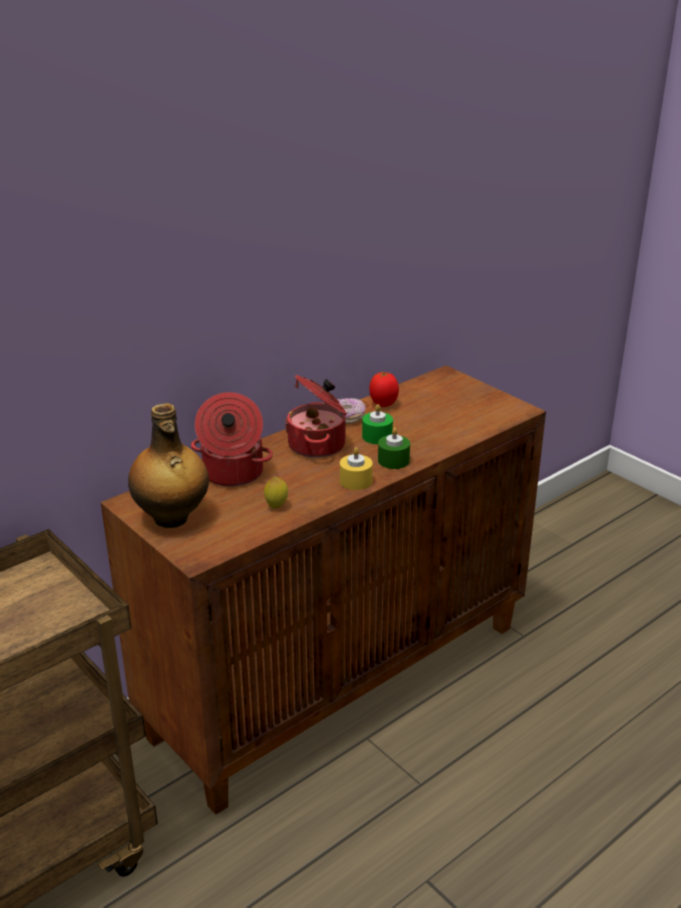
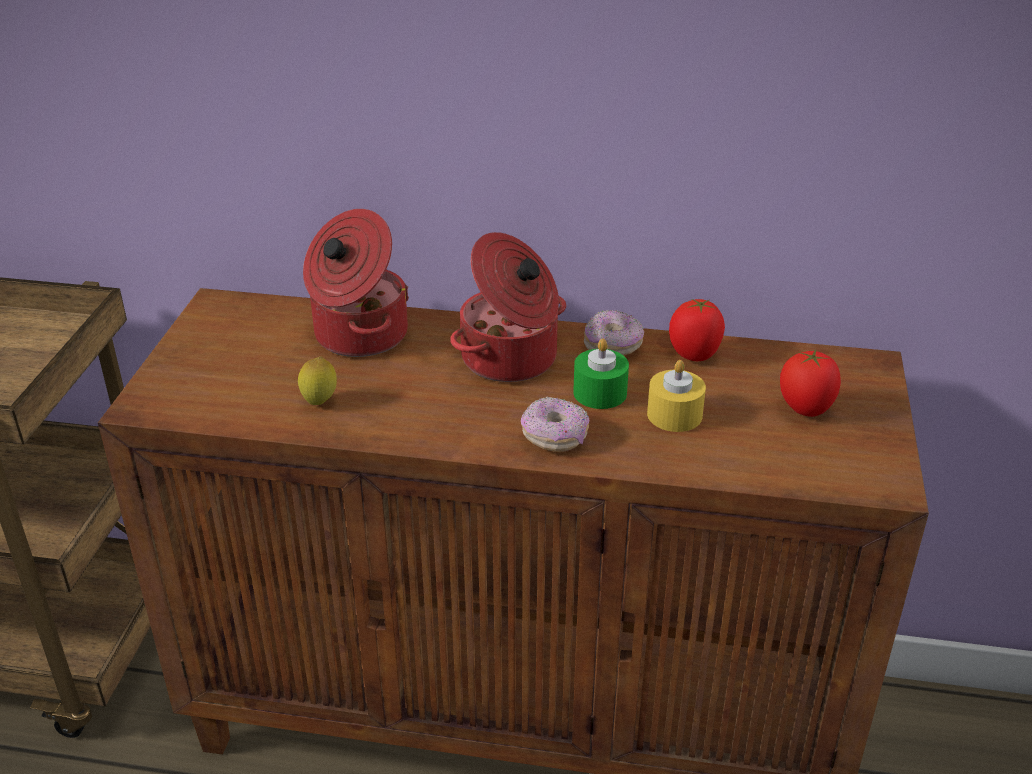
camera: 50 degrees right, 5 degrees up
bottle [128,403,209,528] -> none
yellow candle [340,447,373,490] -> yellow candle moved to [647,360,706,432]
green candle [378,427,410,469] -> donut [521,397,589,452]
none -> tomato [780,349,841,417]

